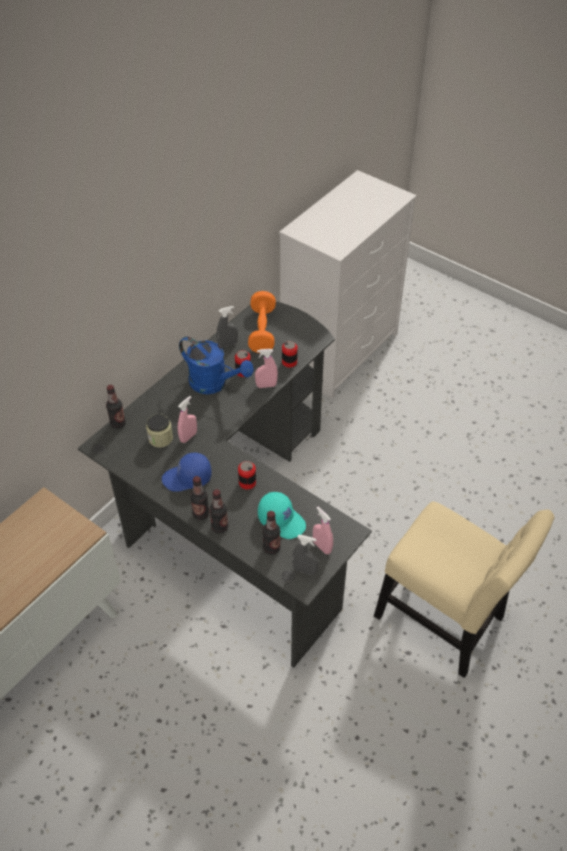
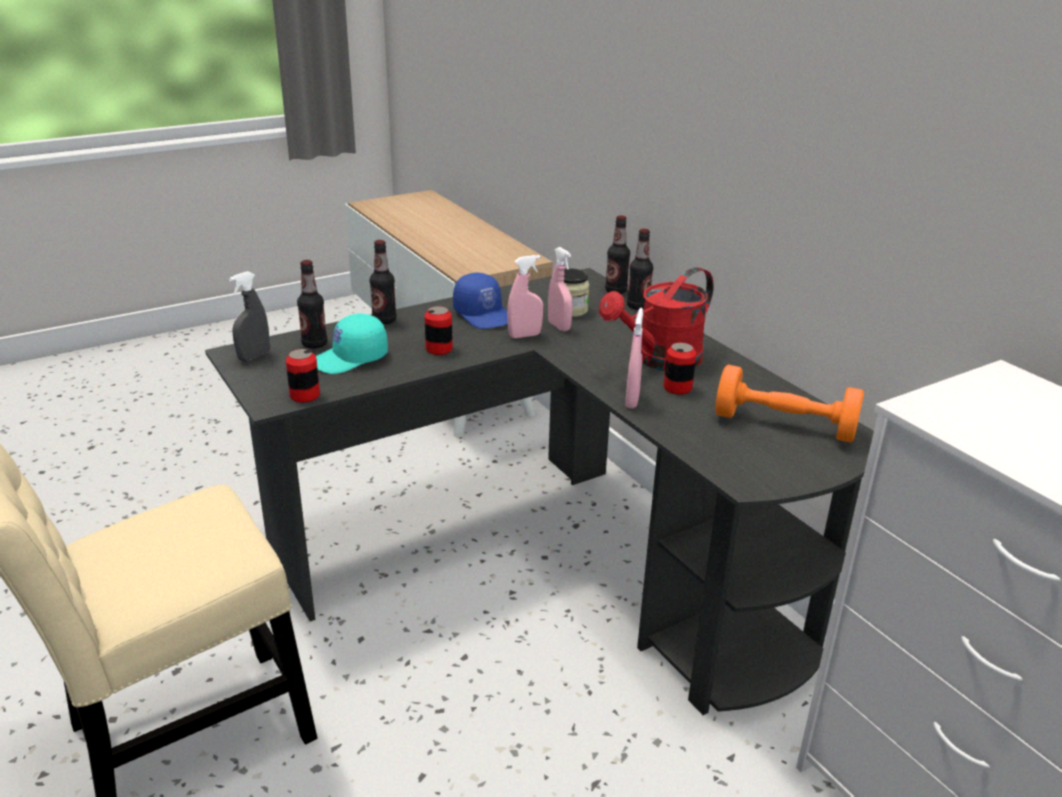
camera: 110 degrees right, 20 degrees down
blue cap [162,452,211,492] -> blue cap turned 135 degrees clockwise [453,273,508,329]
blue watering can [179,336,254,394] -> red watering can [599,267,713,371]
bottle [190,476,209,520] -> bottle moved to [627,229,653,310]
grey spray bottle [217,306,238,348] -> none
can [282,341,298,368] -> can moved to [286,349,320,403]
pink spray bottle [313,507,333,554] -> pink spray bottle moved to [507,255,543,338]

